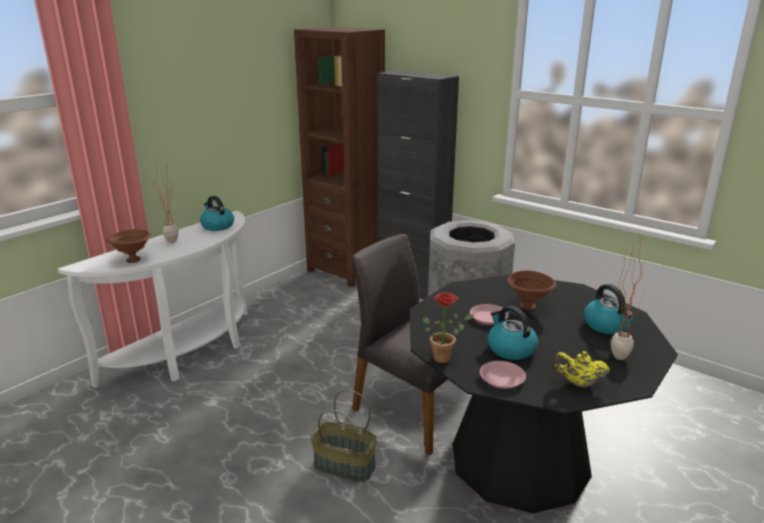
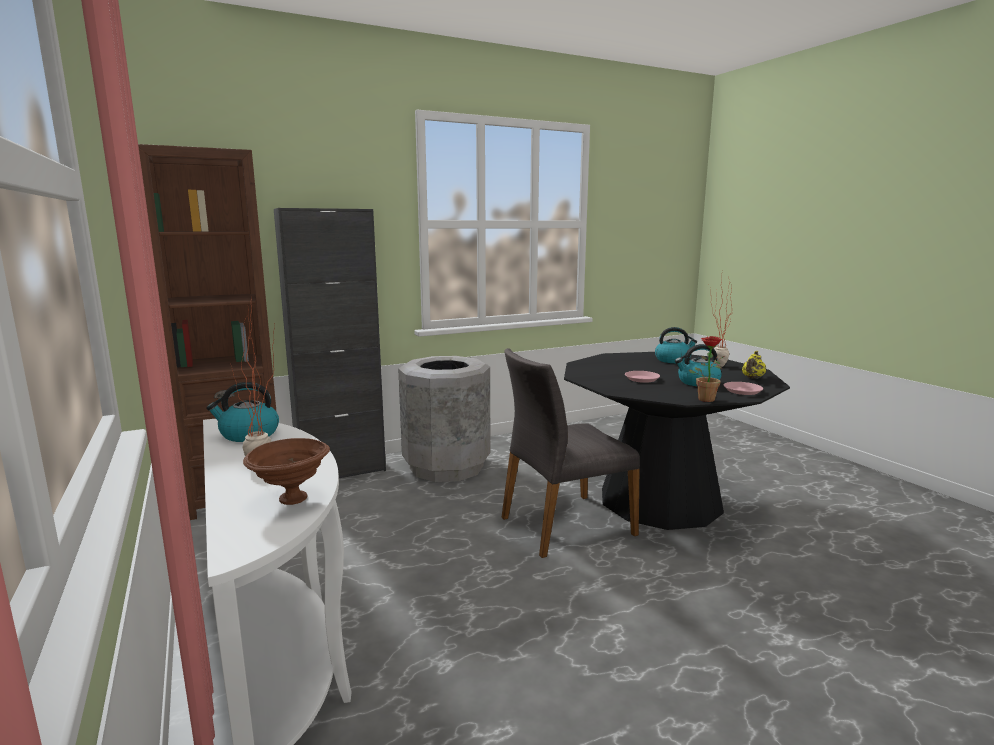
camera: 65 degrees left, 10 degrees down
basket [311,390,377,482] -> none
brown bowl [507,270,557,310] -> none

